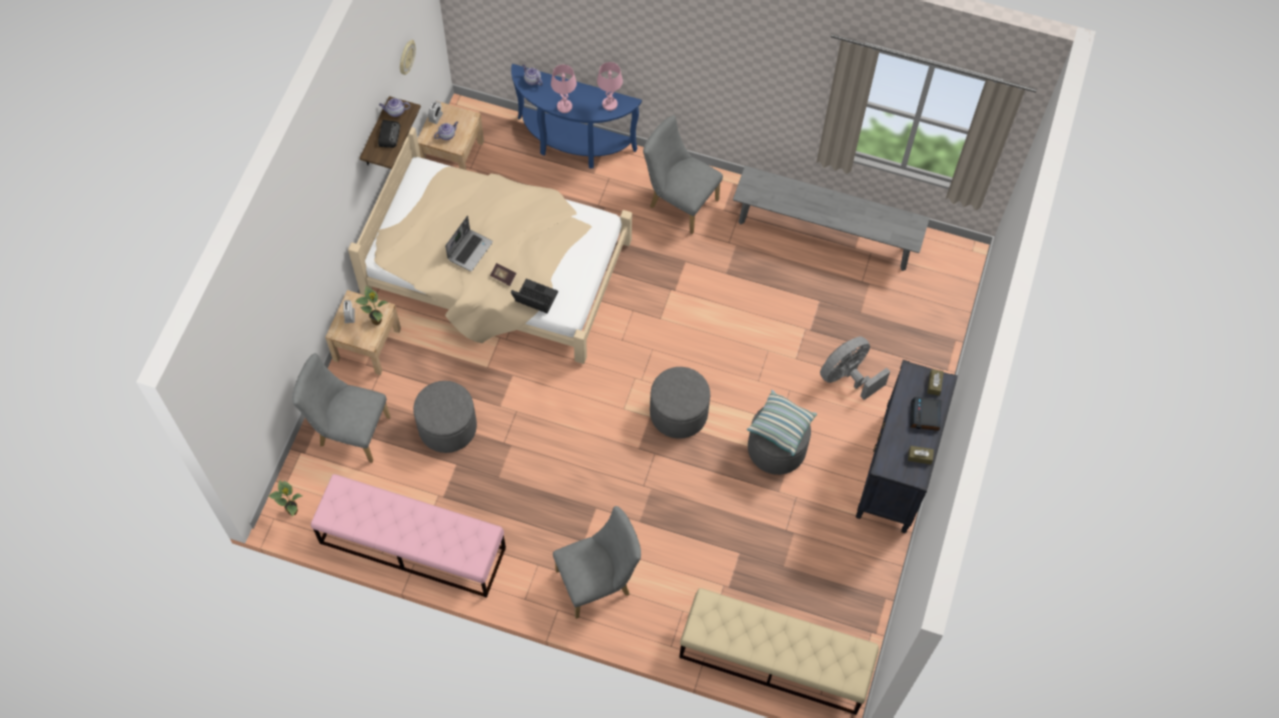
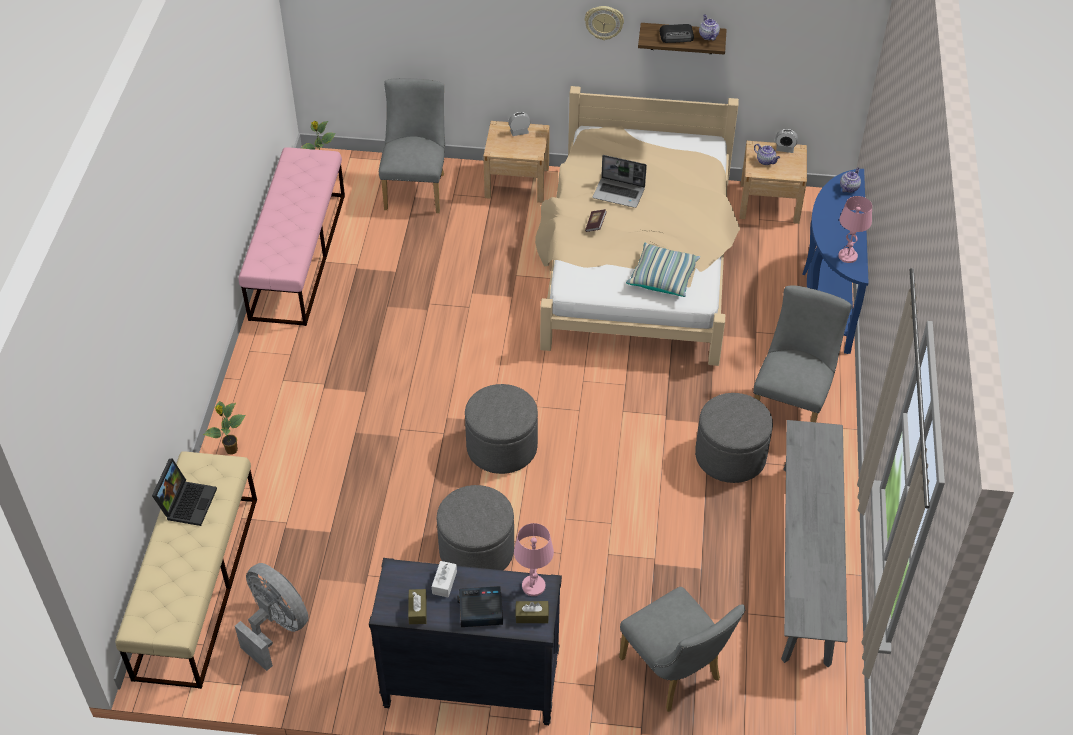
camera: 80 degrees right, 15 degrees down
potted plant [355,286,388,325] -> potted plant moved to [203,401,246,455]
wall clock [400,40,416,75] -> wall clock moved to [585,6,624,40]
grey ottoman [413,381,477,453] -> grey ottoman moved to [695,393,773,483]
laptop [511,279,558,313] -> laptop moved to [152,459,217,526]
pink table lamp [551,64,577,113] -> pink table lamp moved to [514,523,554,596]
grey chair [553,506,641,619] -> grey chair moved to [619,587,745,712]
pillow [747,390,817,456] -> pillow moved to [626,243,700,297]
grey fan [820,336,890,400] -> grey fan moved to [235,563,308,671]
none -> white tissue box [432,561,457,597]

